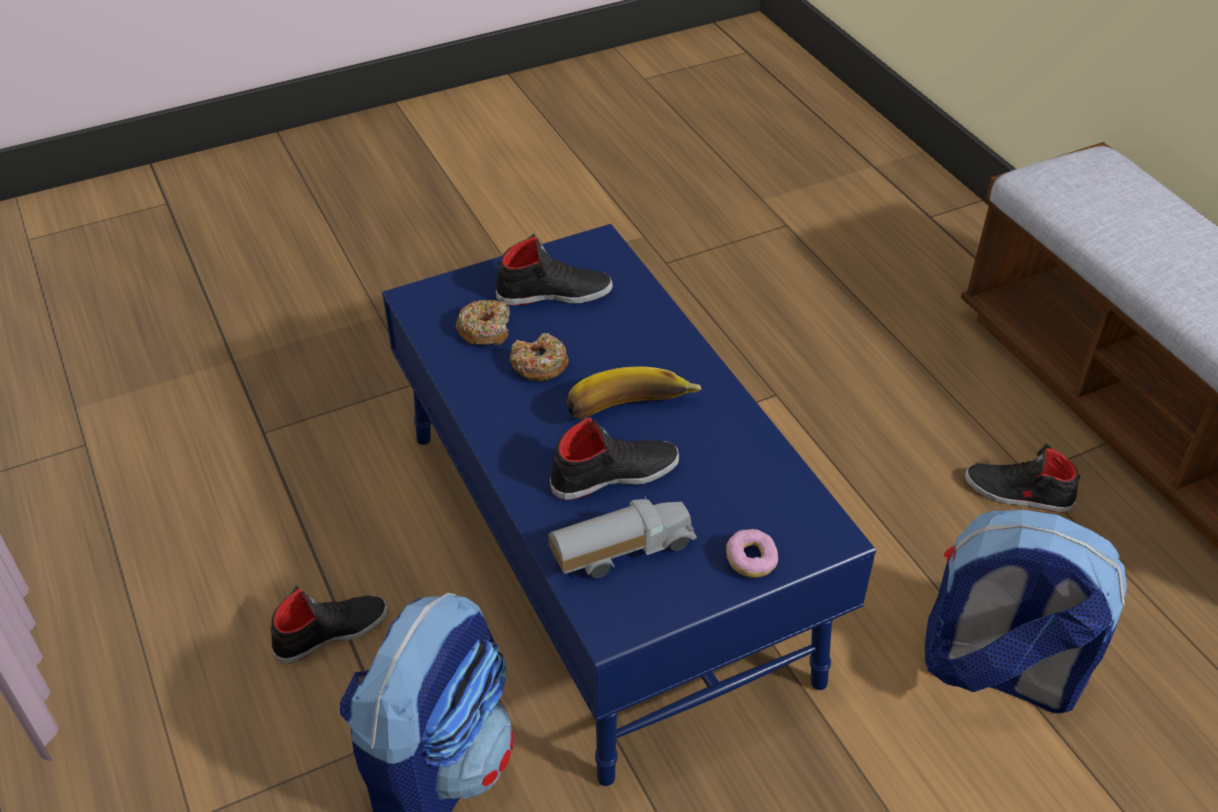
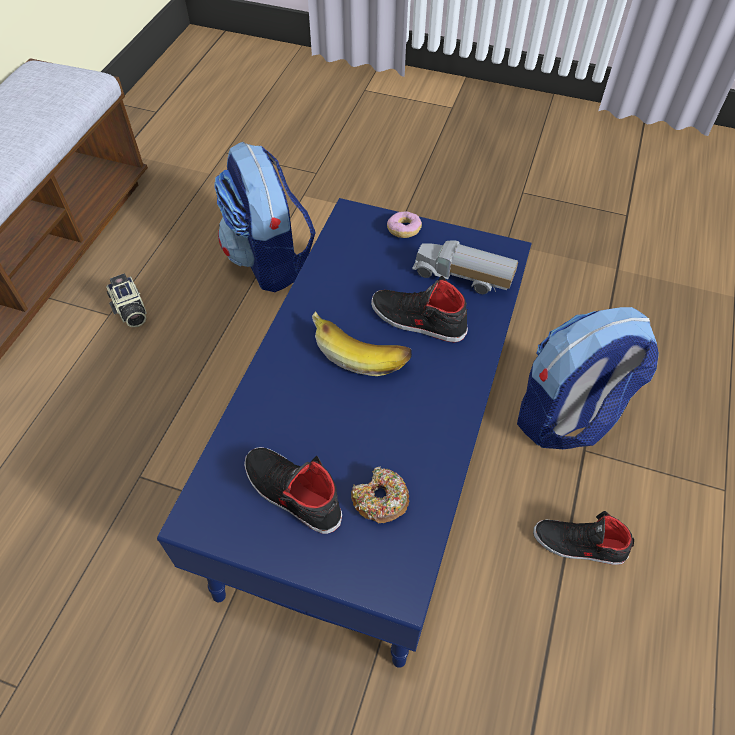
camera: 135 degrees left, 10 degrees up
donut [510,333,569,381] -> none
black shoe [965,444,1080,513] -> camera [106,273,147,327]

